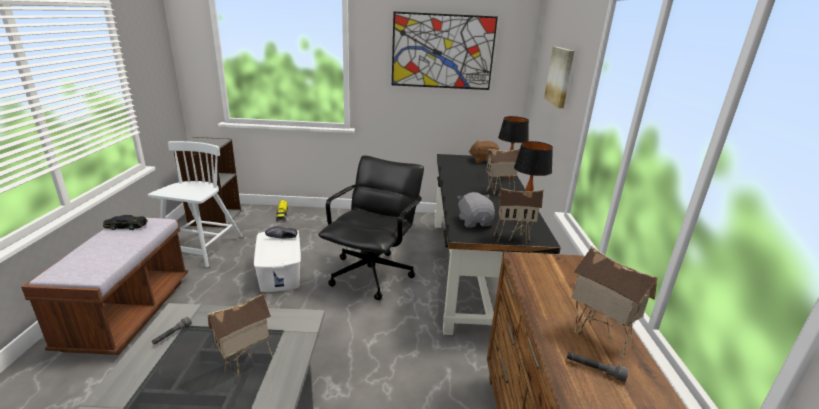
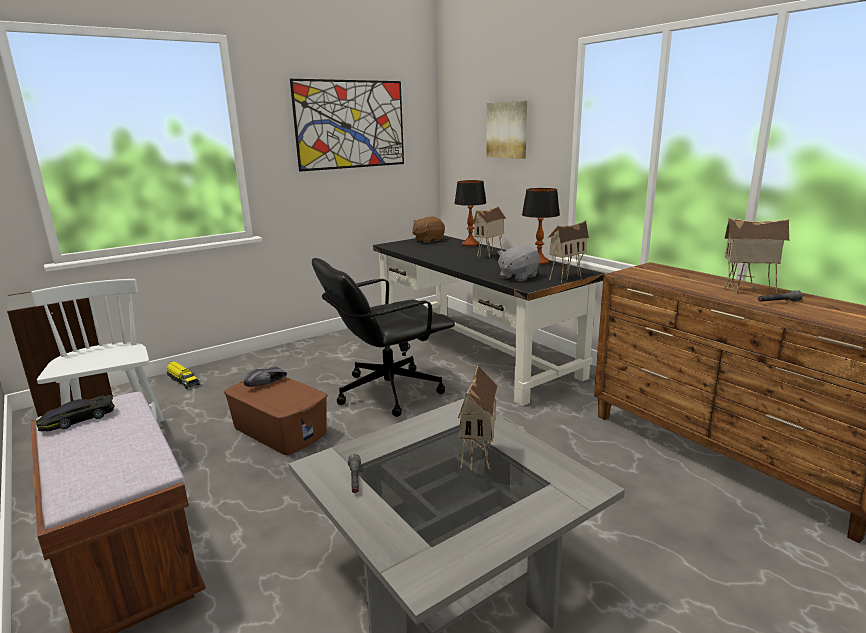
camera: 35 degrees left, 5 degrees down
white storage box [254,230,301,292] -> brown storage box [224,377,327,455]
black office chair [318,155,424,300] -> black office chair turned 105 degrees counterclockwise [312,258,455,417]
grey plush toy [458,192,495,228] -> grey plush toy turned 90 degrees counterclockwise [497,245,540,282]

